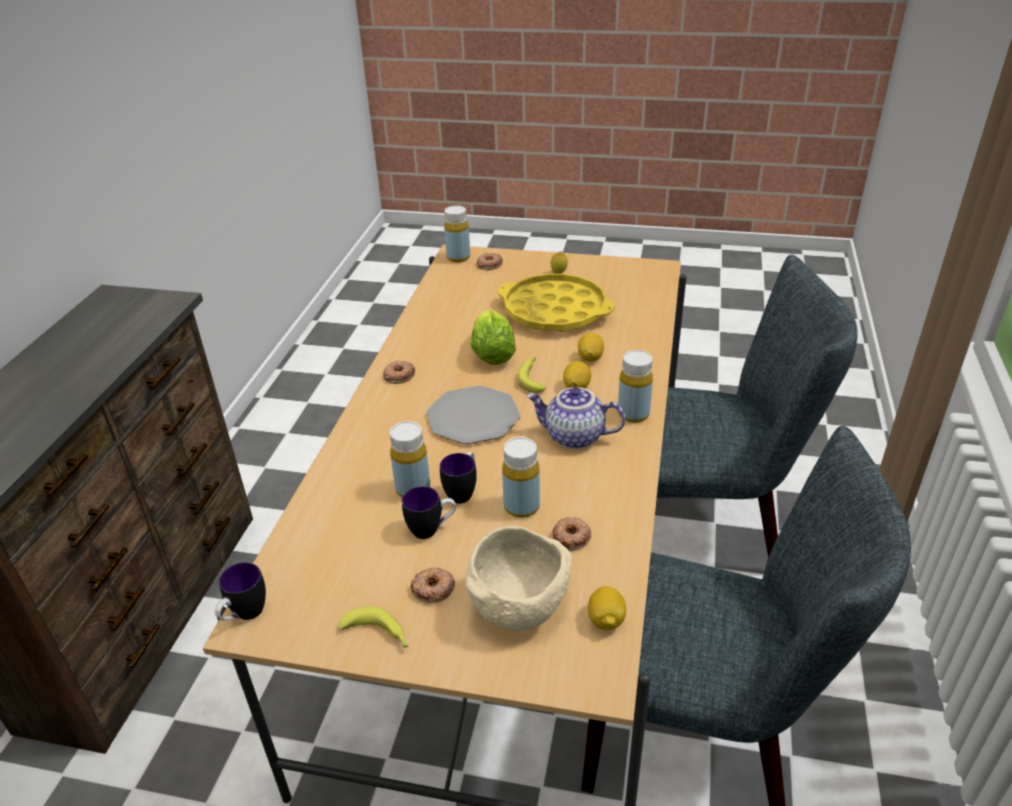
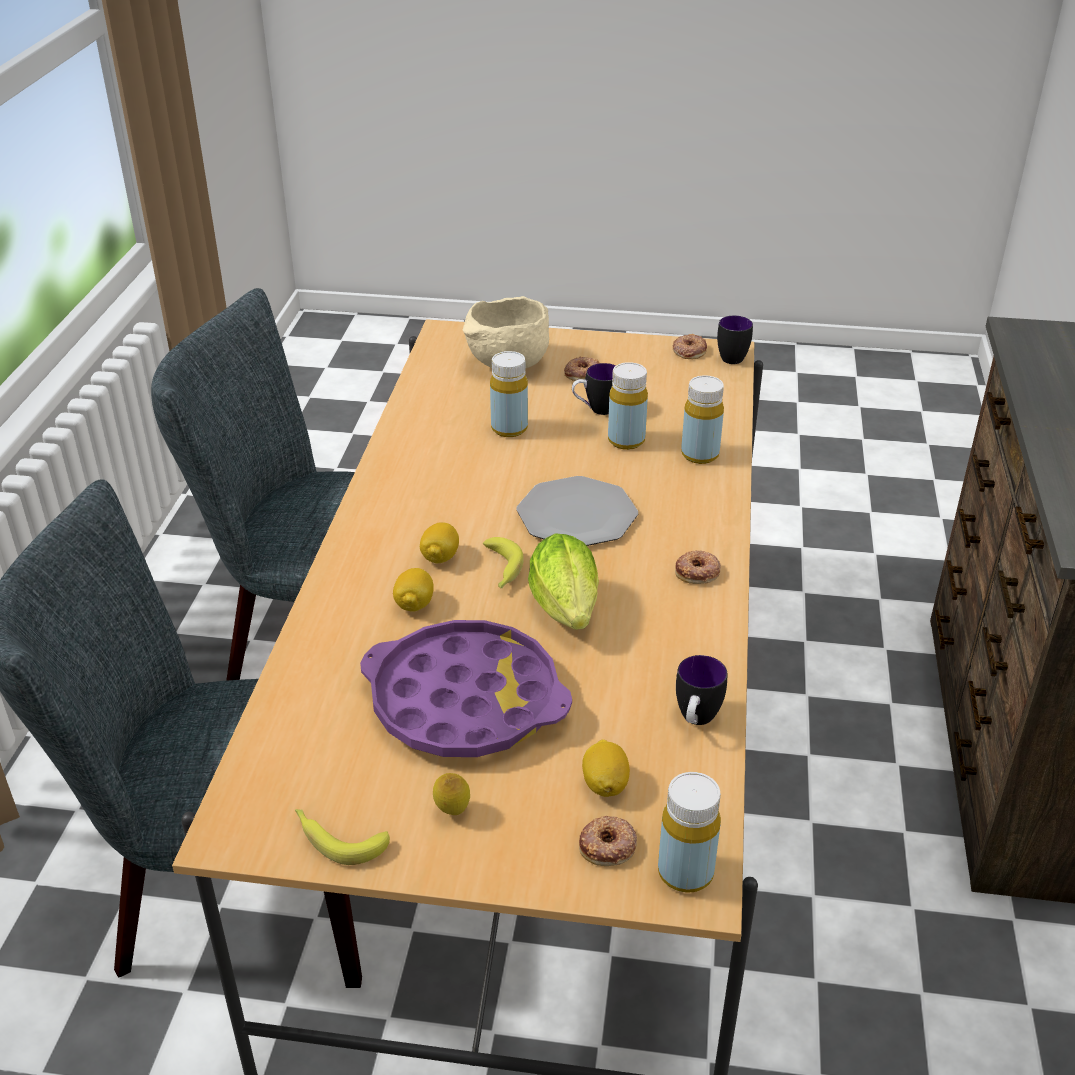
camera: 175 degrees right, 0 degrees up
banana [338,606,409,648] -> banana moved to [295,809,390,865]
mug [440,452,477,504] -> mug moved to [676,655,727,725]
yellow tray [498,274,614,332] -> purple tray [360,620,572,757]
teapot [526,387,626,449] -> none
donut [552,517,591,551] -> donut moved to [672,334,707,359]
lemon [588,586,626,630] -> lemon moved to [582,739,630,797]
yellow bottle [618,350,653,423] -> yellow bottle moved to [681,375,724,464]

